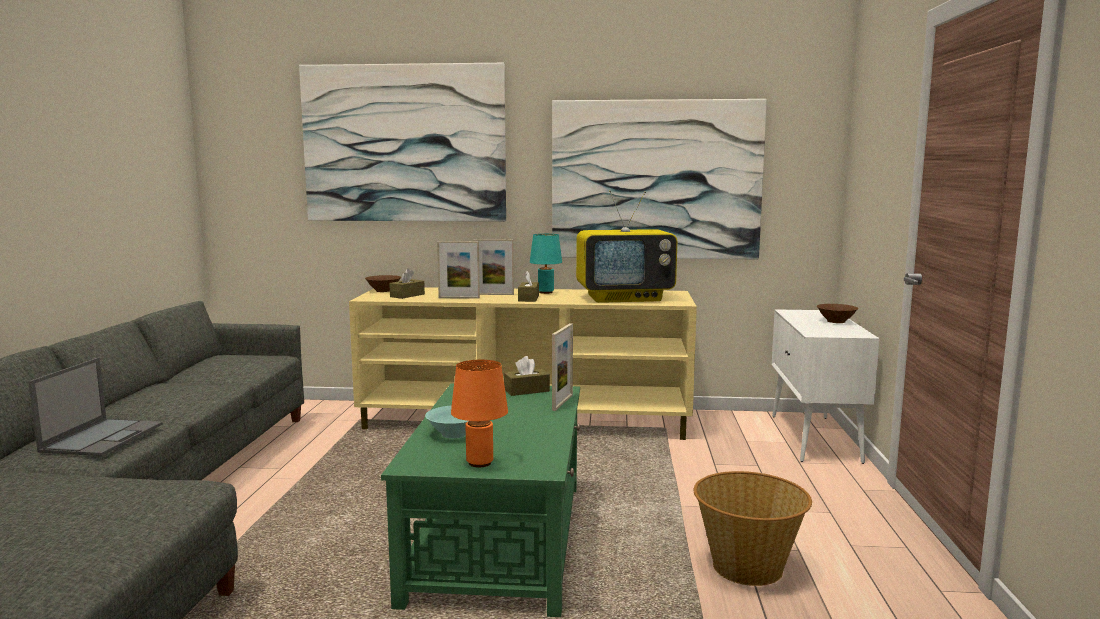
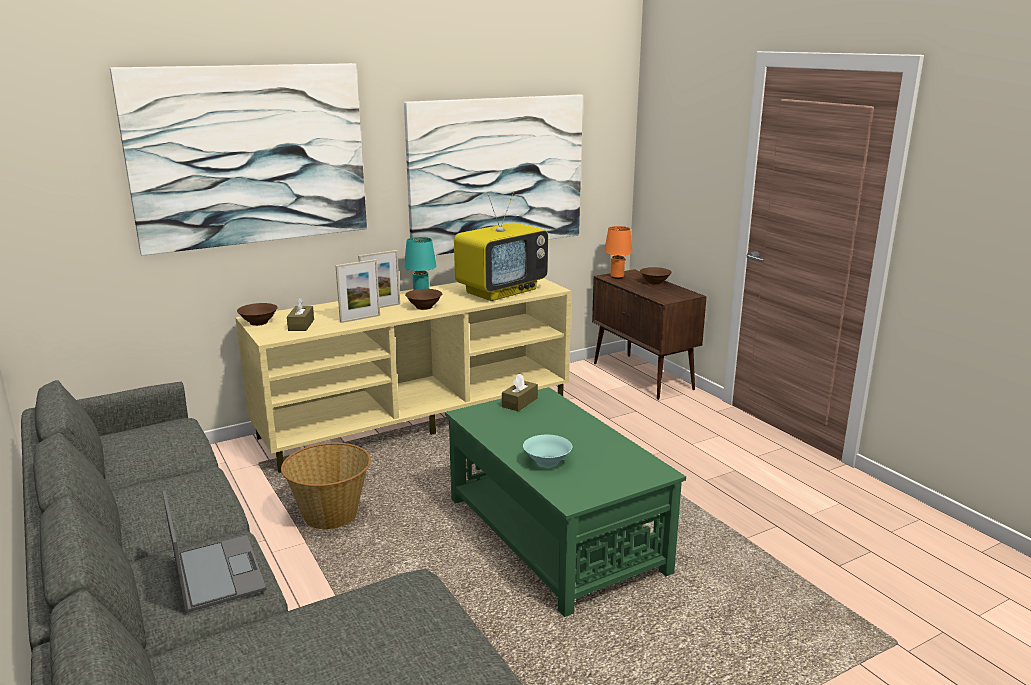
camera: 35 degrees left, 10 degrees up
orange table lamp [451,360,508,467] -> orange table lamp moved to [604,226,632,279]
brown tissue box [518,271,539,302] -> brown bowl [405,289,442,310]
picture frame [552,323,573,411] -> none
basket [694,471,812,586] -> basket moved to [281,443,371,529]
white cabinet [772,309,880,464] -> brown cabinet [592,269,707,400]

